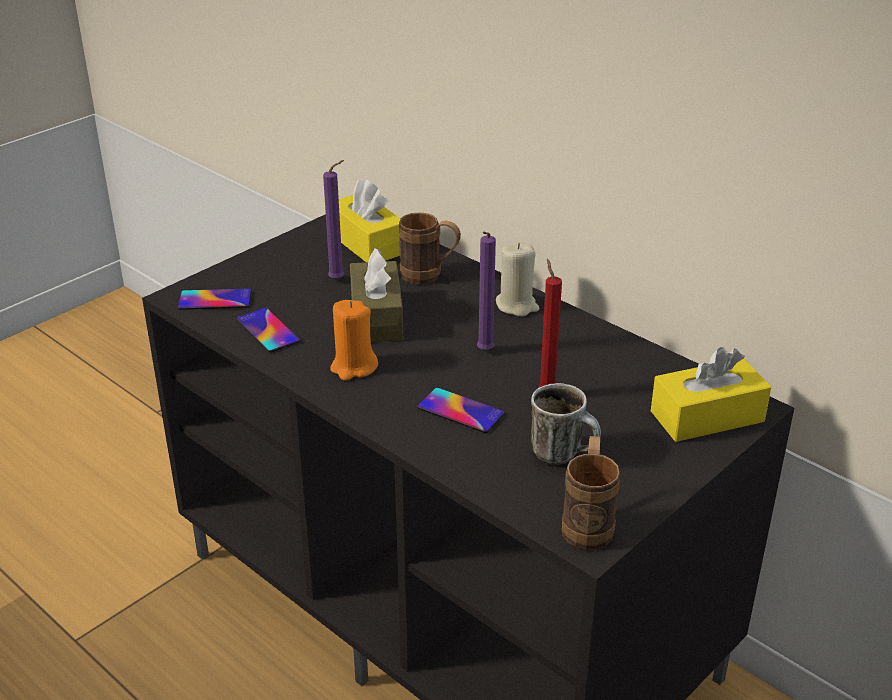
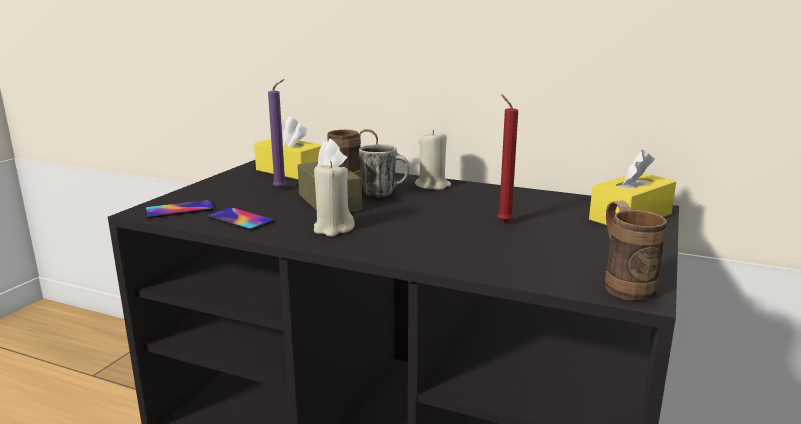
camera: 20 degrees left, 15 degrees down
orange candle [330,300,378,381] -> beige candle [314,161,355,237]
phone [417,388,505,433] -> none
purple candle [477,232,496,351] -> none
mug [531,383,601,465] -> mug moved to [359,144,410,198]

